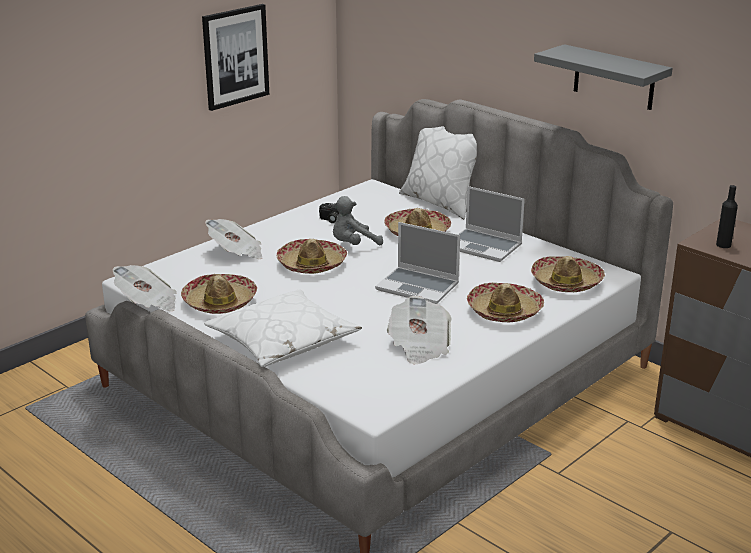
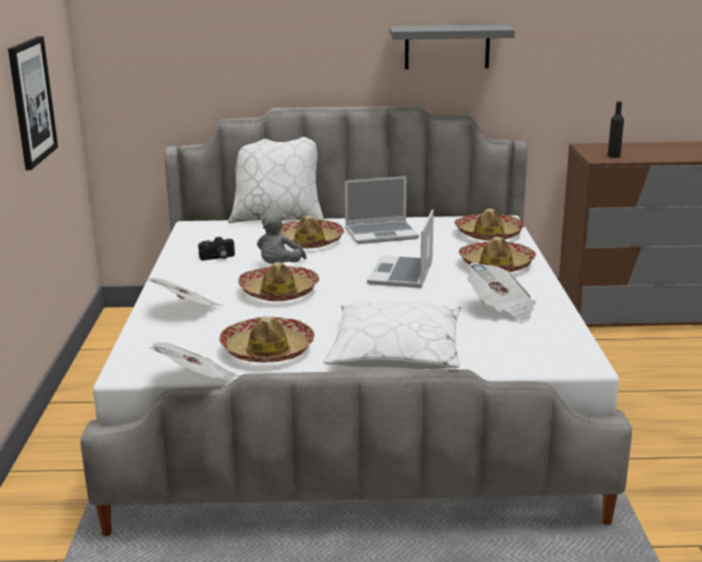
camera: 45 degrees left, 5 degrees down
laptop [375,222,460,304] -> laptop turned 120 degrees clockwise [367,209,434,288]

